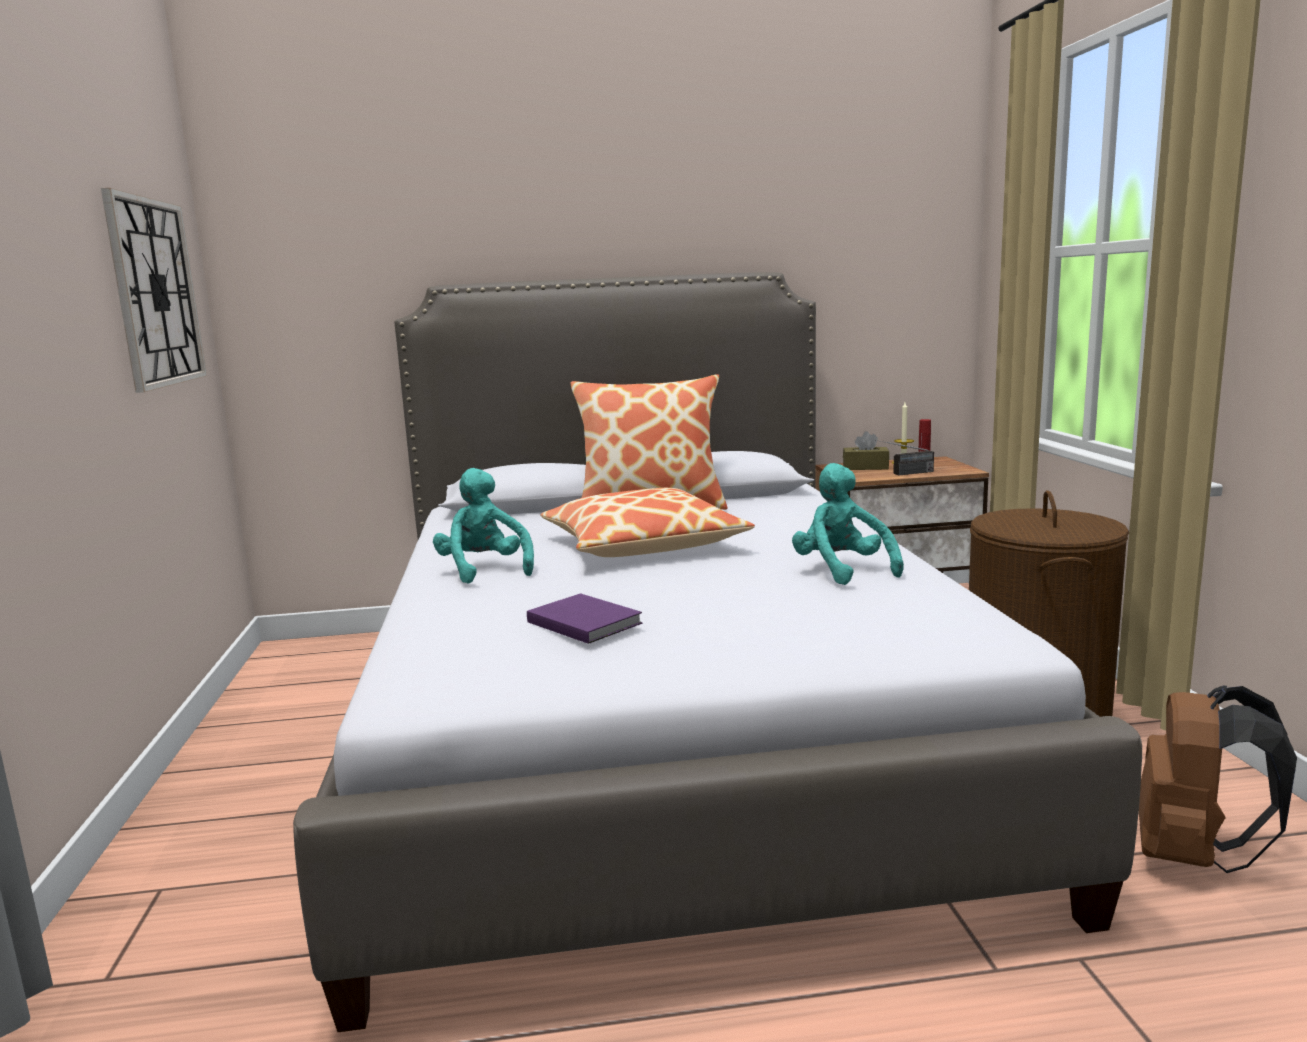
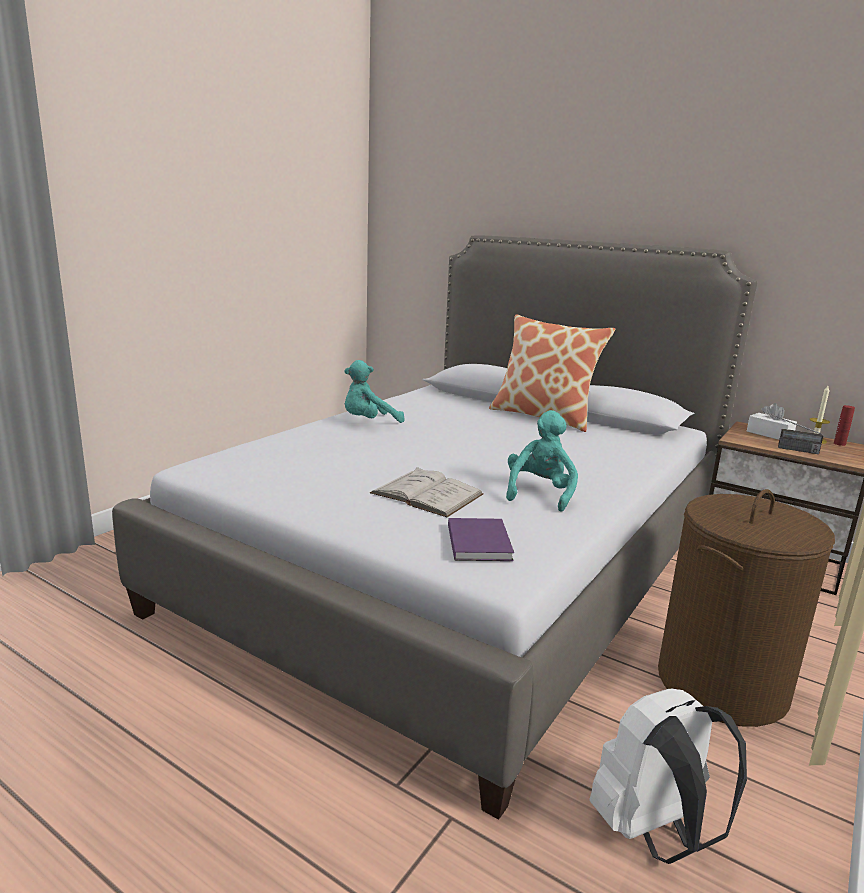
camera: 40 degrees right, 5 degrees up
wall clock [101,188,207,393] -> none
turquoise plush toy [433,468,534,584] -> turquoise plush toy turned 135 degrees counterclockwise [344,360,405,423]
purple book [527,593,642,644] -> purple book moved to [448,518,514,561]
pillow [541,488,755,557] -> none
brown tissue box [843,431,889,470] -> white tissue box [747,403,797,440]
brown backpack [1139,686,1297,873] -> white backpack [589,688,747,864]
none -> white book [370,467,484,517]

